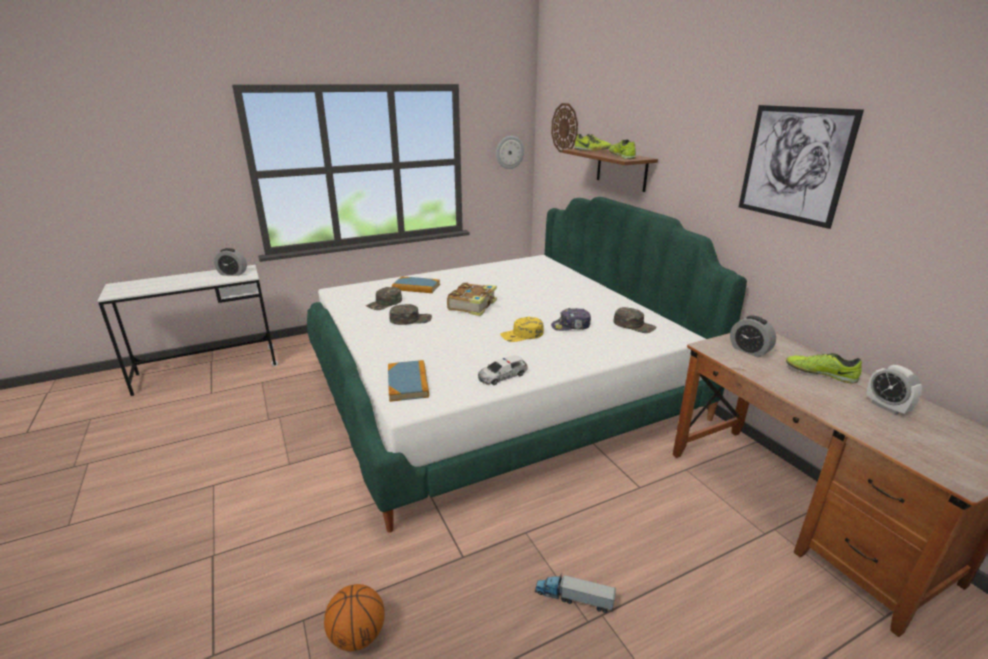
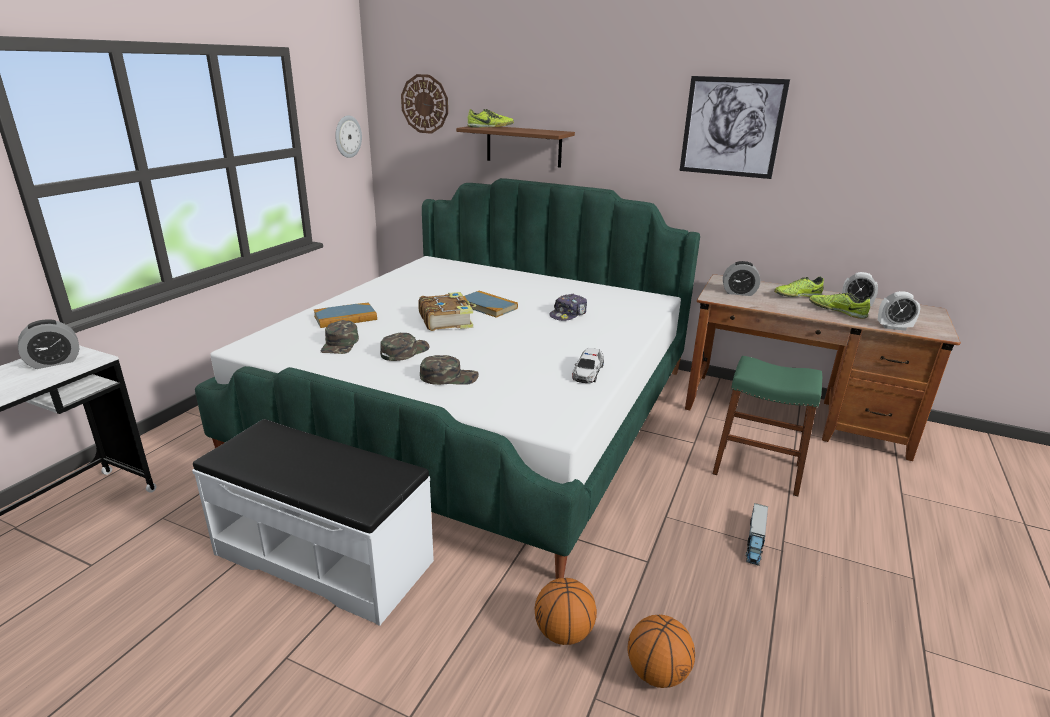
camera: 40 degrees left, 0 degrees up
book [388,360,429,402] -> book moved to [463,291,518,318]
yellow cap [500,317,544,342] -> none
toy truck [535,573,616,613] -> toy truck turned 45 degrees counterclockwise [746,503,768,566]
shoe [609,140,636,159] -> shoe moved to [809,293,870,319]
green cap [614,307,657,333] -> green cap moved to [420,355,479,385]
none -> white bench [192,419,434,626]
none -> basketball [535,578,597,645]
none -> green stool [712,356,822,496]
none -> alarm clock [878,291,920,331]

